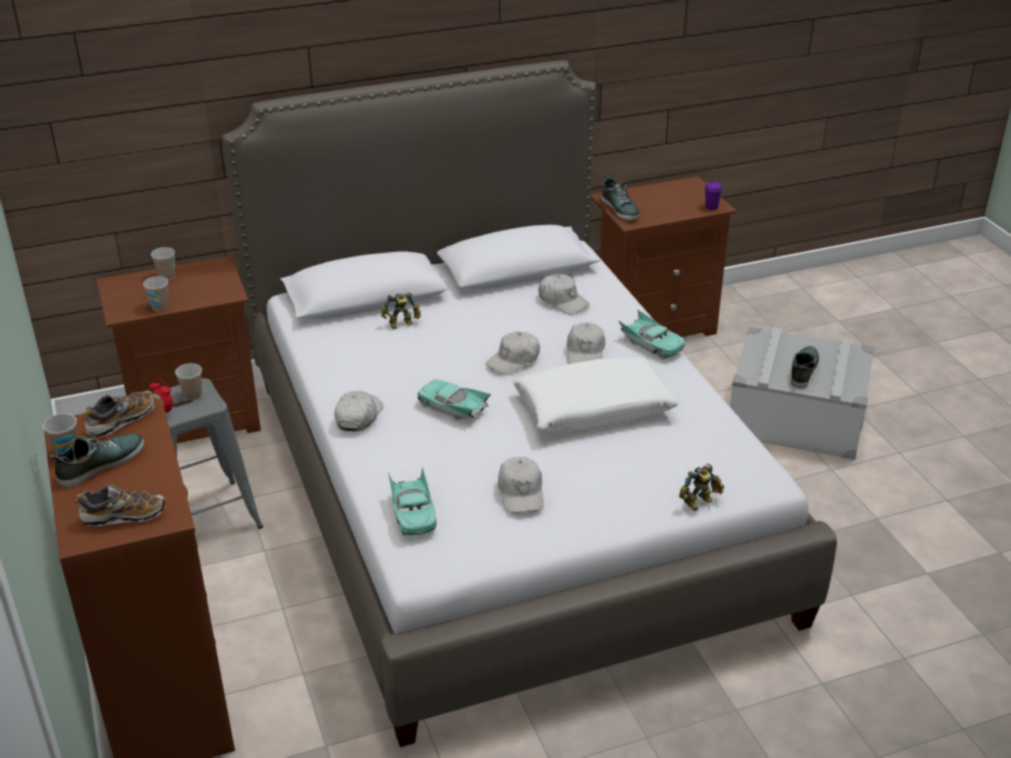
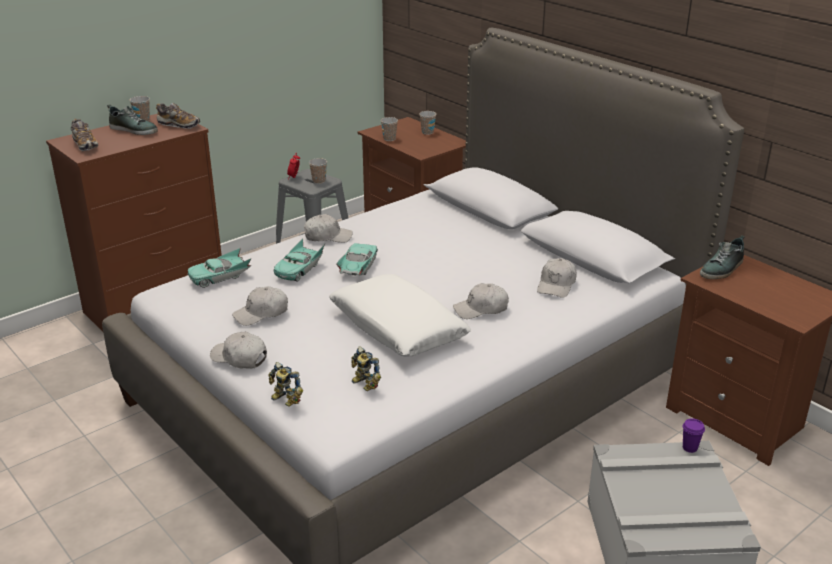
camera: 70 degrees right, 5 degrees down
toy robot [381,292,421,329] -> toy robot moved to [351,346,381,391]
white cap [485,331,540,375] -> white cap moved to [210,331,267,369]
turquoise toy car [618,309,685,359] -> turquoise toy car moved to [274,239,325,281]
purple cup [705,181,723,210] -> purple cup moved to [683,418,705,453]
shoe [791,346,819,388] -> none

